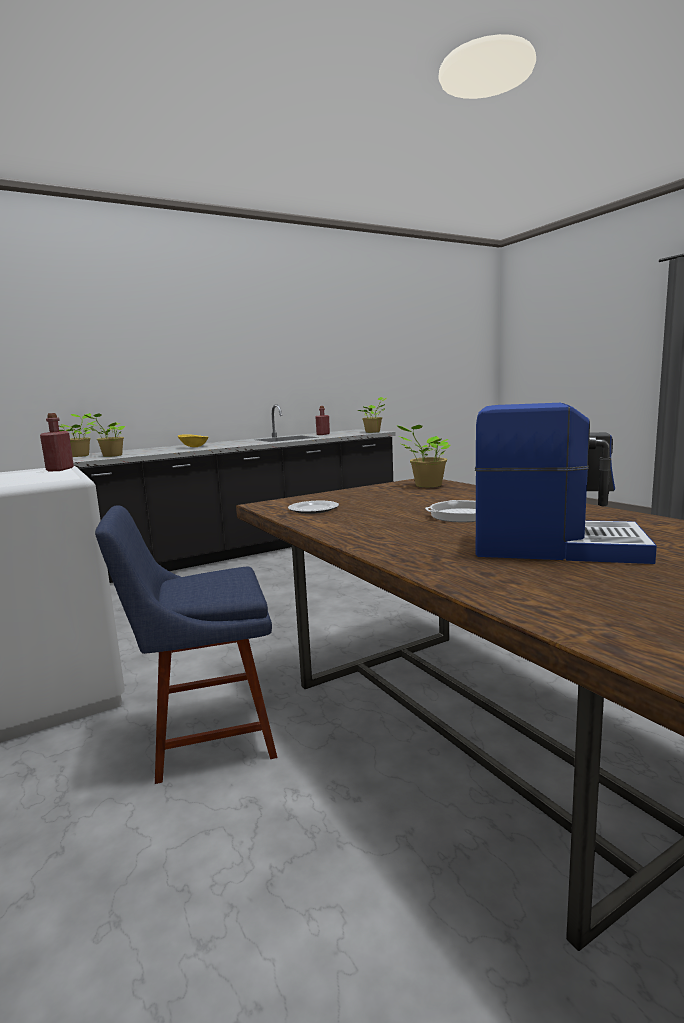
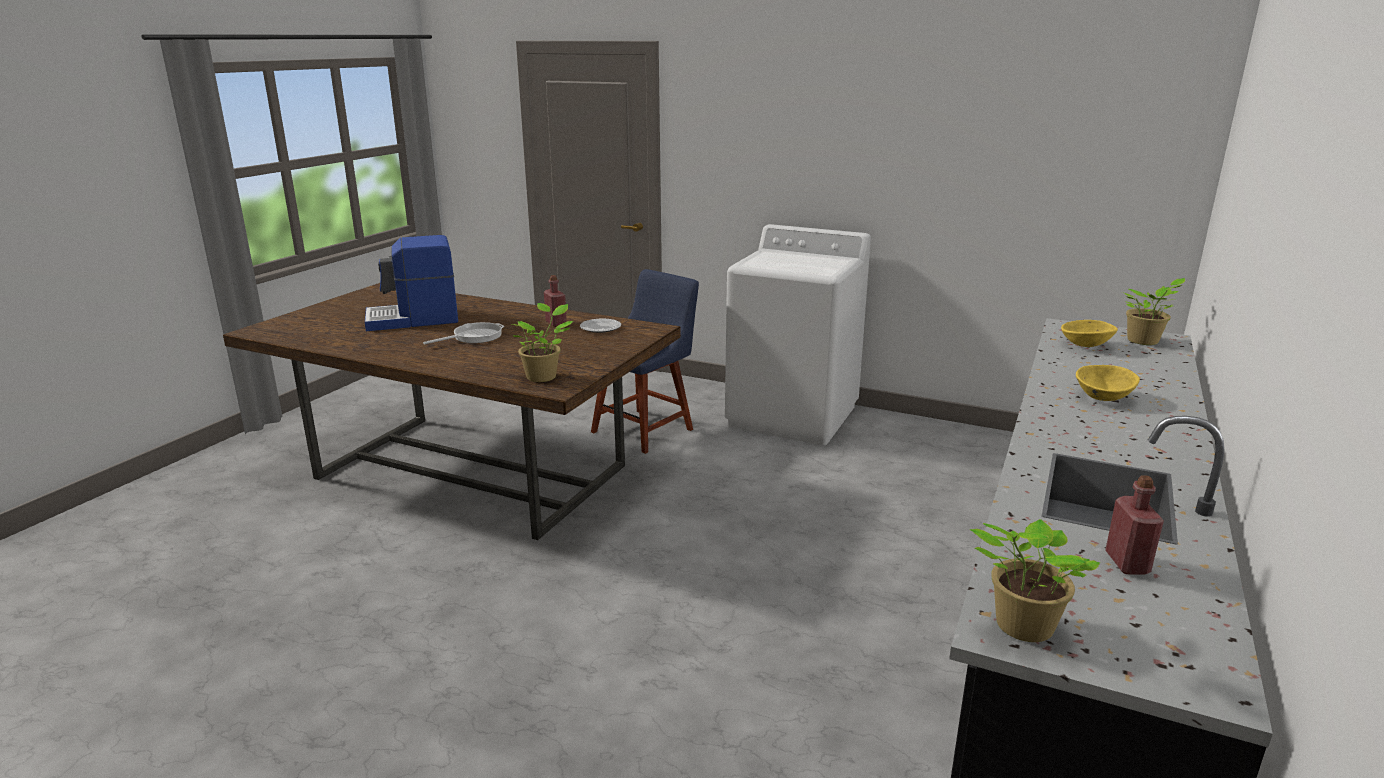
camera: 145 degrees right, 10 degrees up
red bottle [40,413,74,472] -> red bottle moved to [544,275,567,327]
potted plant [83,413,125,457] -> yellow bowl [1061,320,1118,347]

